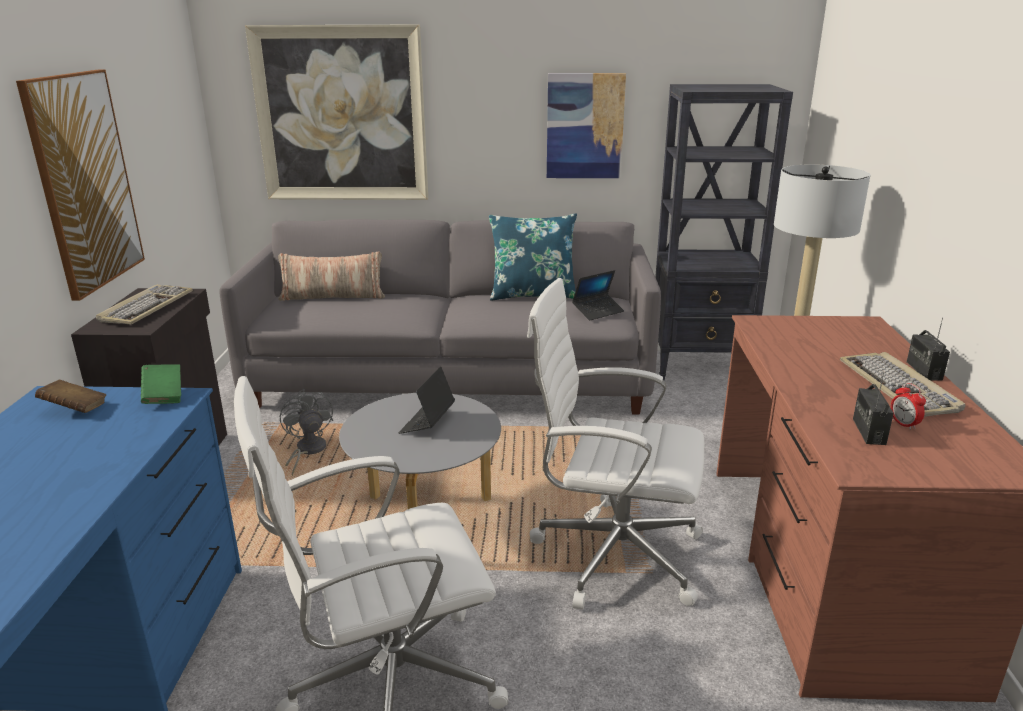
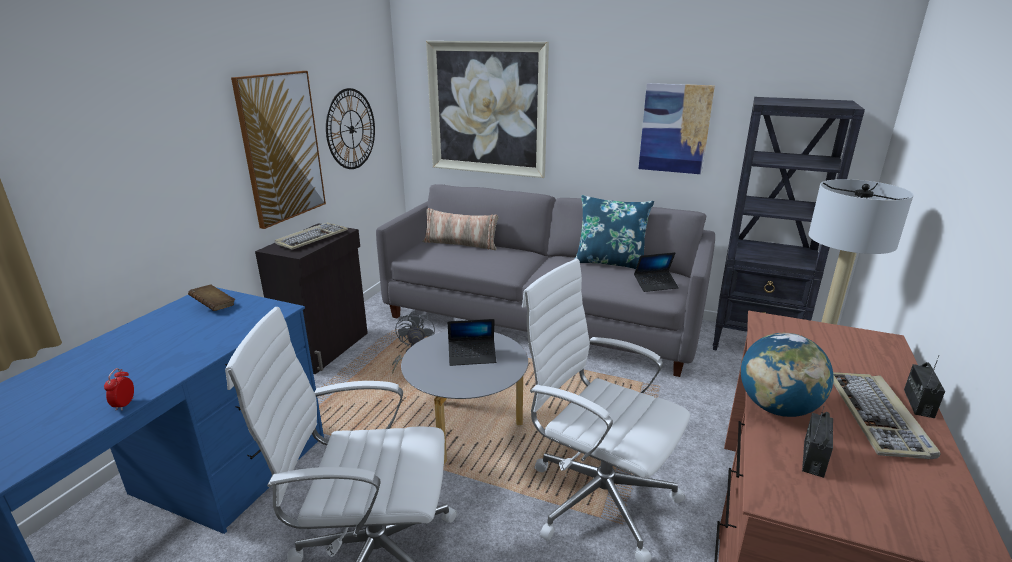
camera: 20 degrees right, 0 degrees up
green book [141,364,181,404] -> none
laptop [398,367,455,434] -> laptop turned 135 degrees counterclockwise [448,319,496,366]
alarm clock [891,383,926,430] -> alarm clock moved to [104,368,134,410]
none -> wall clock [326,88,375,169]
none -> globe [741,333,834,417]

